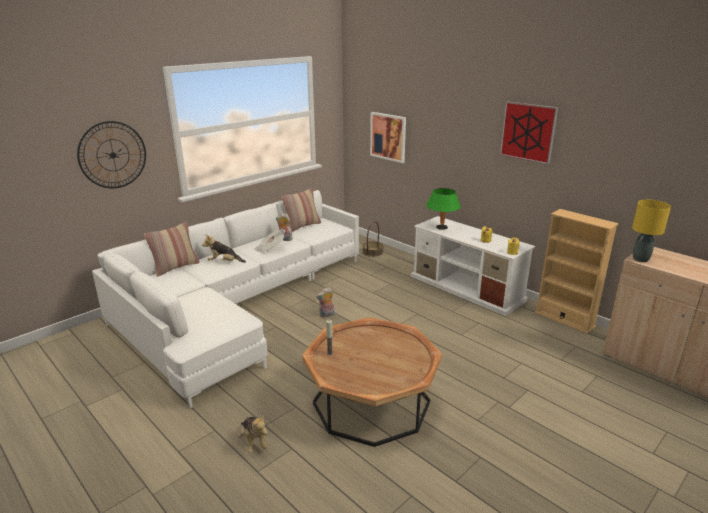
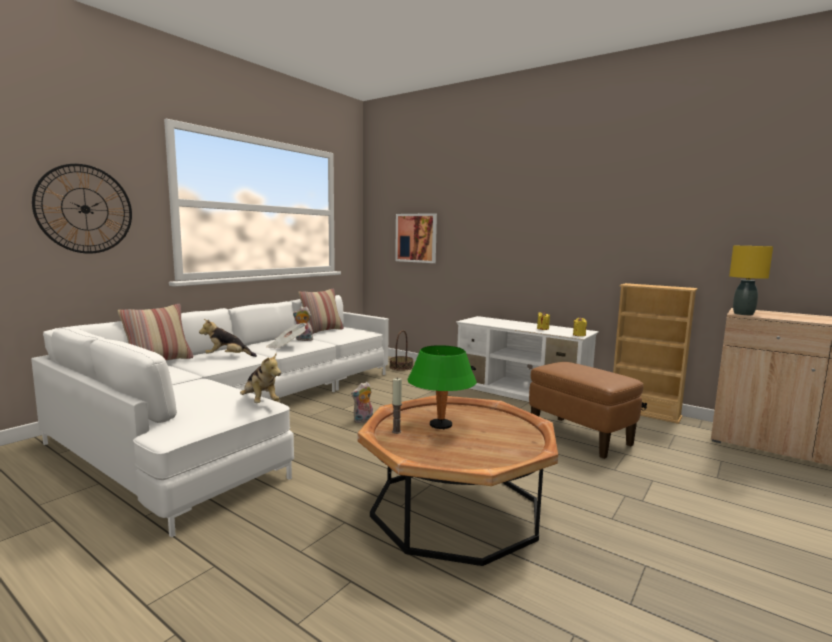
camera: 10 degrees left, 15 degrees down
plush toy [237,414,268,453] -> plush toy moved to [240,352,281,403]
green table lamp [426,188,461,230] -> green table lamp moved to [408,345,477,430]
picture [499,101,558,164] -> none
none -> brown ottoman [529,362,643,459]

